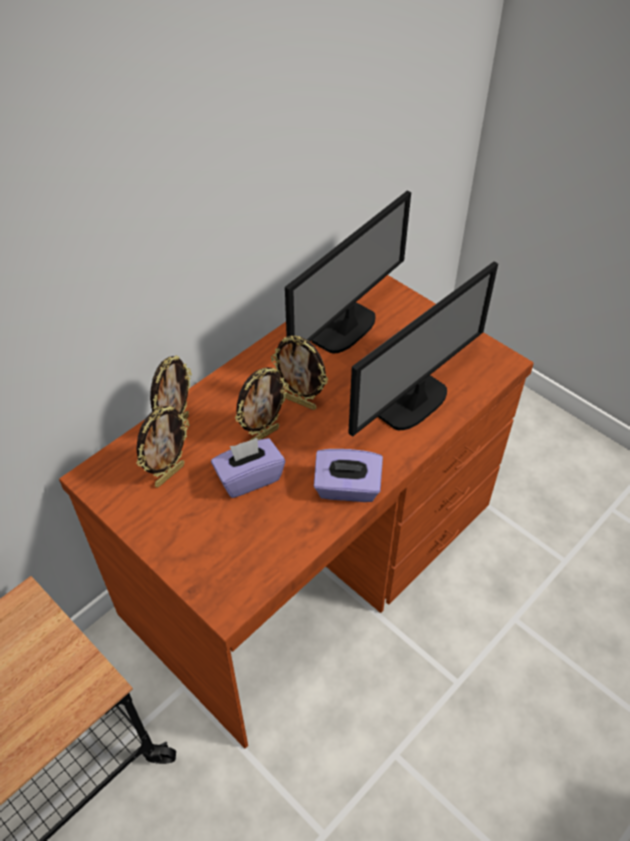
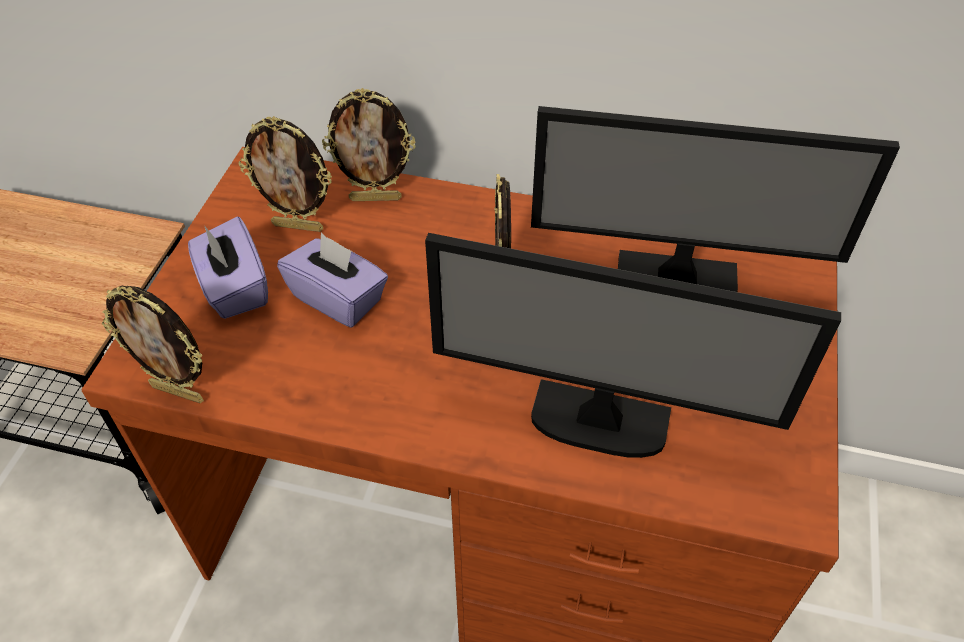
camera: 60 degrees right, 0 degrees up
picture frame [235,367,289,440] -> picture frame moved to [102,286,204,403]
purple tissue box [314,449,383,502] -> purple tissue box moved to [188,217,268,319]

